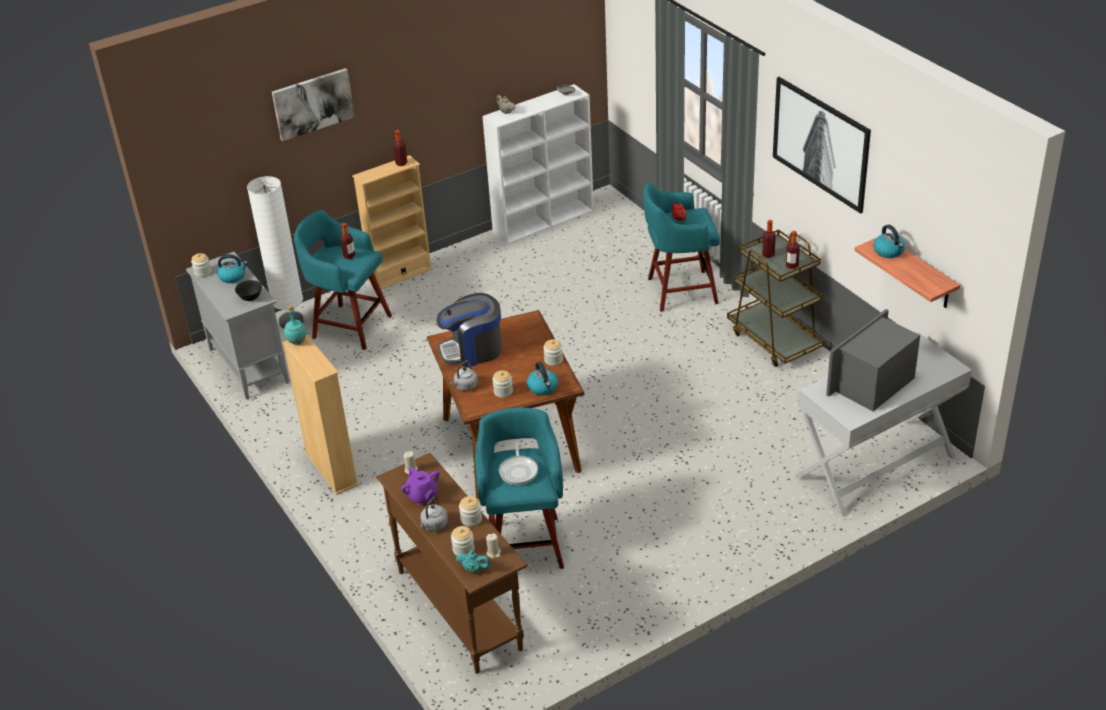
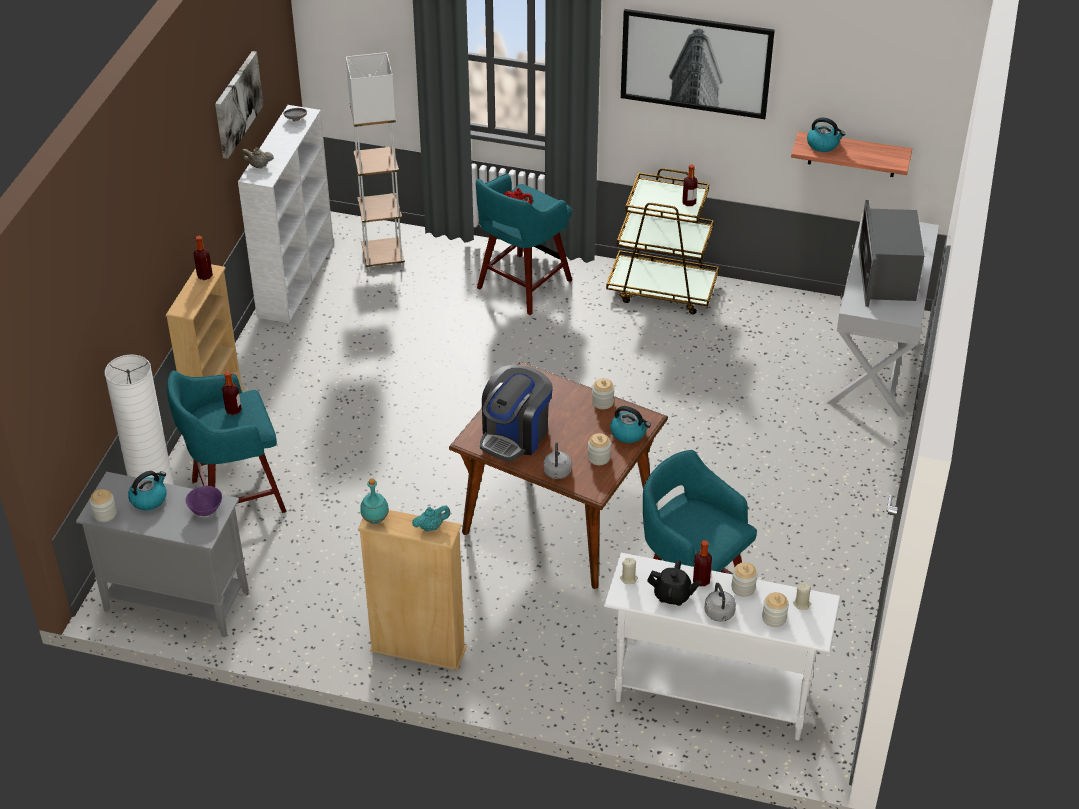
camera: 45 degrees left, 5 degrees up
black bowl [235,280,262,301] -> purple bowl [186,486,222,516]
picture [272,68,355,141] -> picture moved to [215,51,263,159]
brown console table [376,453,528,674] -> white console table [604,553,841,740]
purple teapot [401,467,440,505] -> black teapot [647,560,701,606]
turquoise teapot [456,550,491,573] -> turquoise teapot moved to [412,505,450,531]
frying pan [499,441,538,485] -> none
bottle [762,220,776,258] -> bottle moved to [693,540,712,587]
none -> white floor lamp [346,52,405,270]

